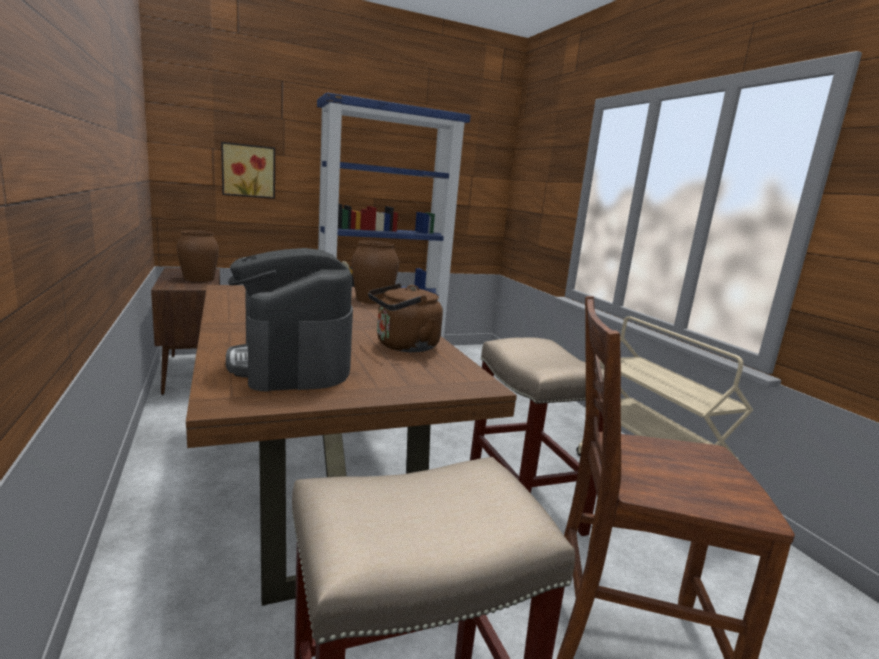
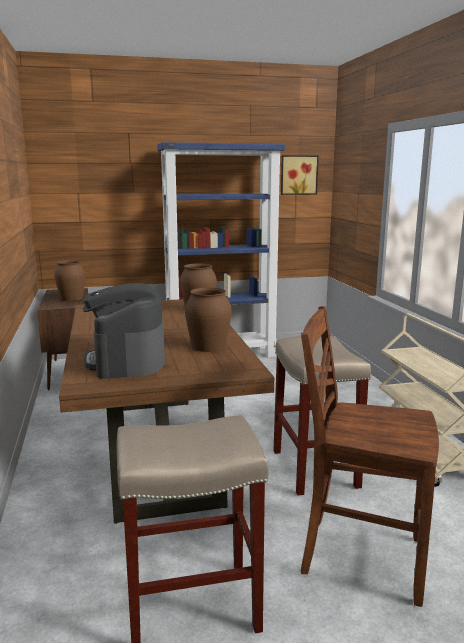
camera: 10 degrees right, 0 degrees up
picture [221,142,275,199] -> picture moved to [281,155,319,195]
brown kettle [368,283,443,352] -> brown vase [185,288,232,352]

